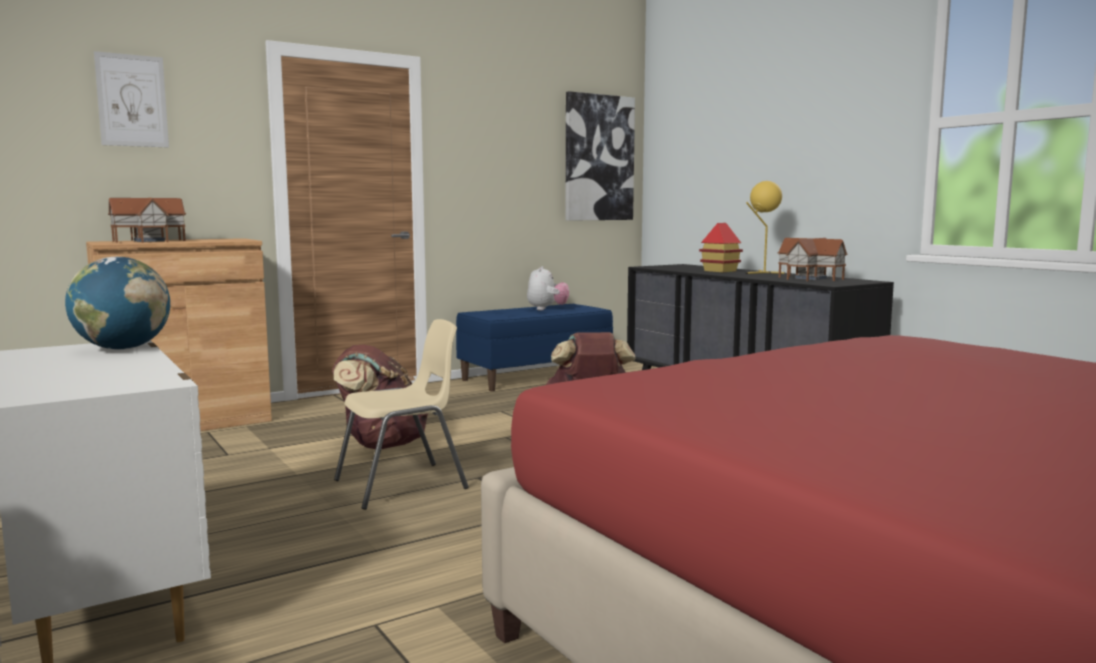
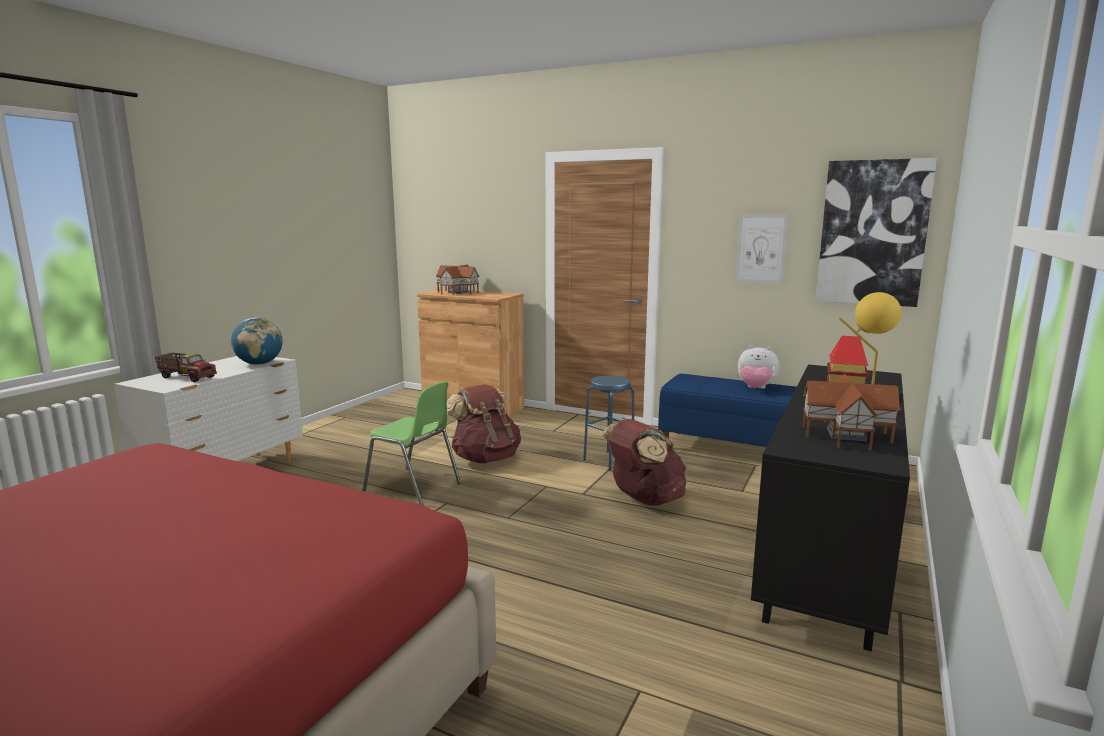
camera: 60 degrees right, 5 degrees up
picture [94,51,169,148] -> picture moved to [735,214,788,284]
beige chair [334,319,469,510] -> green chair [363,381,461,505]
plush toy [527,266,569,310] -> plush toy turned 45 degrees clockwise [738,345,780,389]
none -> toy truck [155,353,217,382]
none -> blue stool [583,376,634,471]

